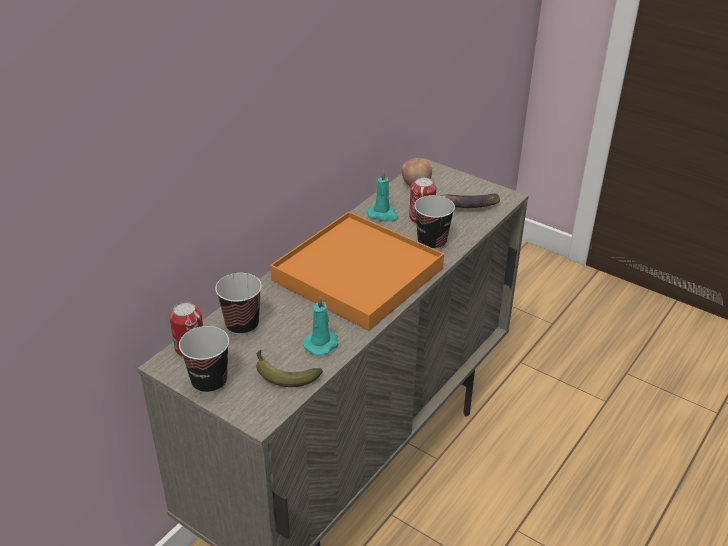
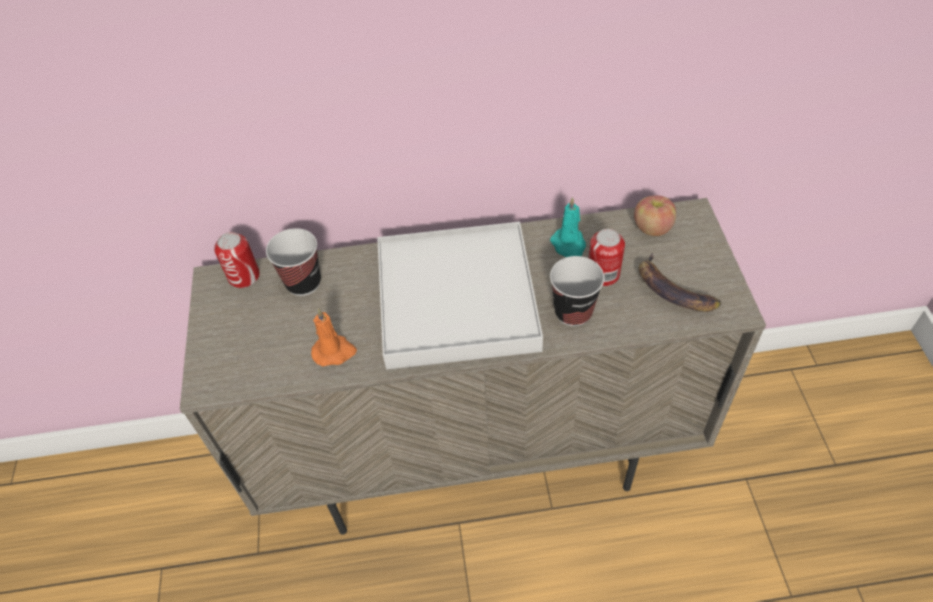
camera: 50 degrees right, 15 degrees up
cup [179,326,229,394] -> none
banana [256,350,323,387] -> none
orange tray [270,211,444,331] -> white tray [377,222,543,369]
turquoise candle [303,296,338,356] -> orange candle [311,309,357,367]

